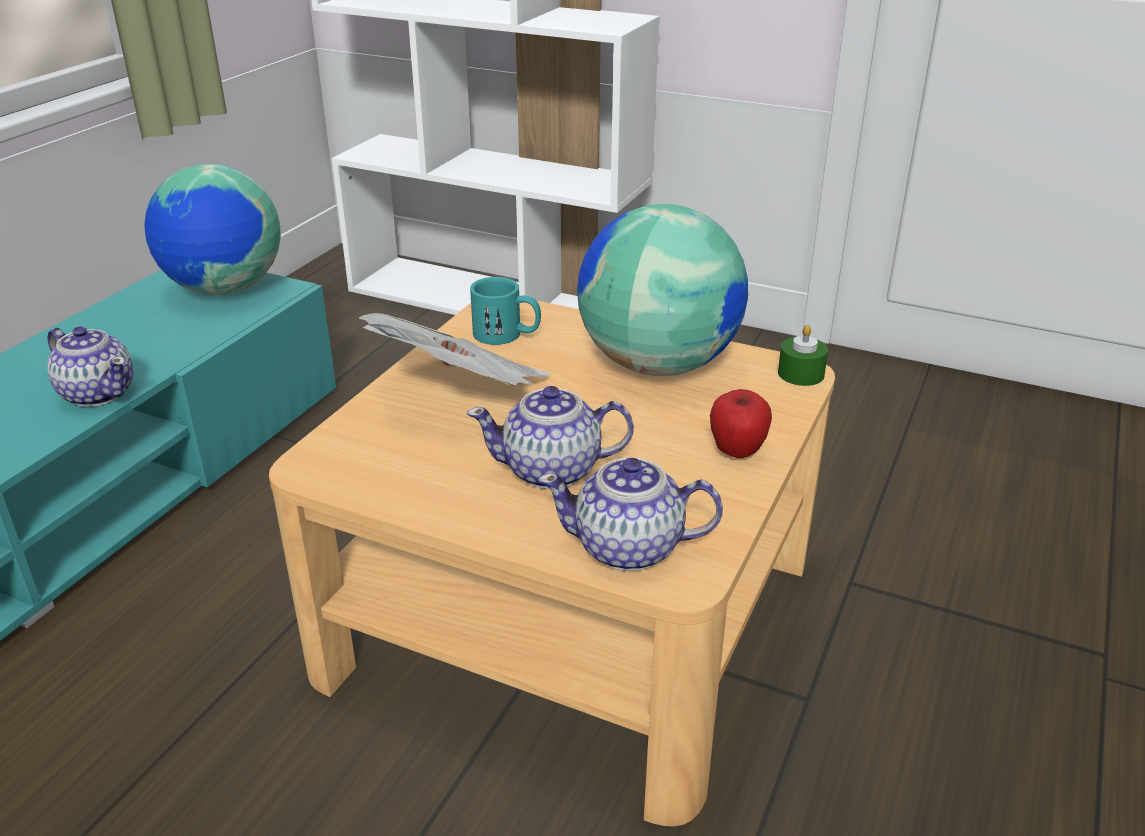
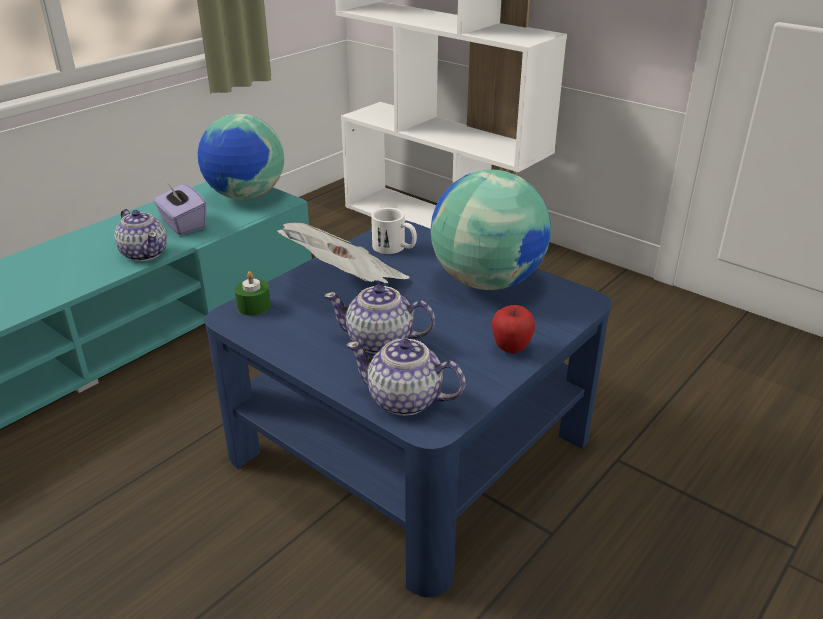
camera: 15 degrees right, 0 degrees up
beige coffee table [269,300,835,826] -> blue coffee table [205,221,611,597]
turquoise mug [470,277,541,345] -> white mug [371,208,417,254]
green candle [778,325,828,386] -> green candle moved to [235,271,271,316]
none -> purple tissue box [153,184,207,235]

